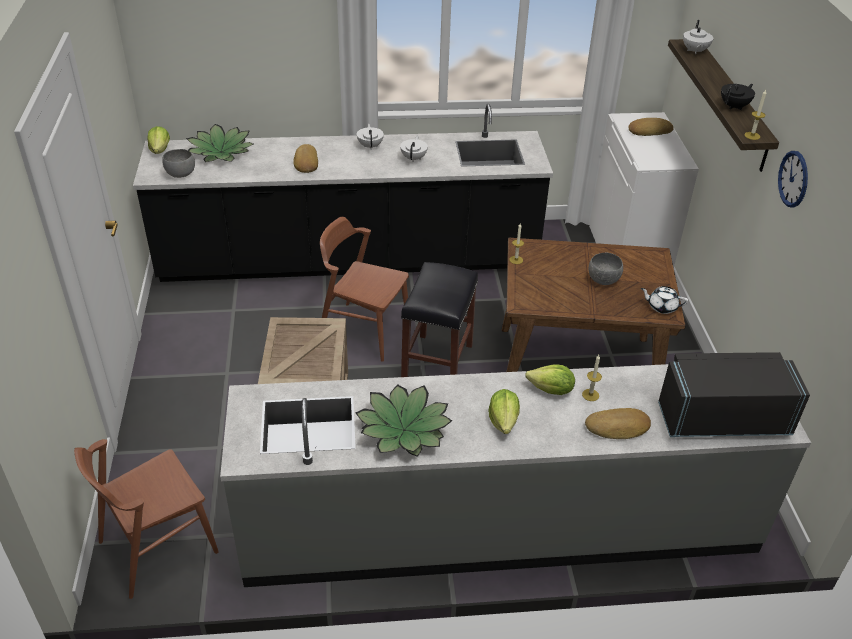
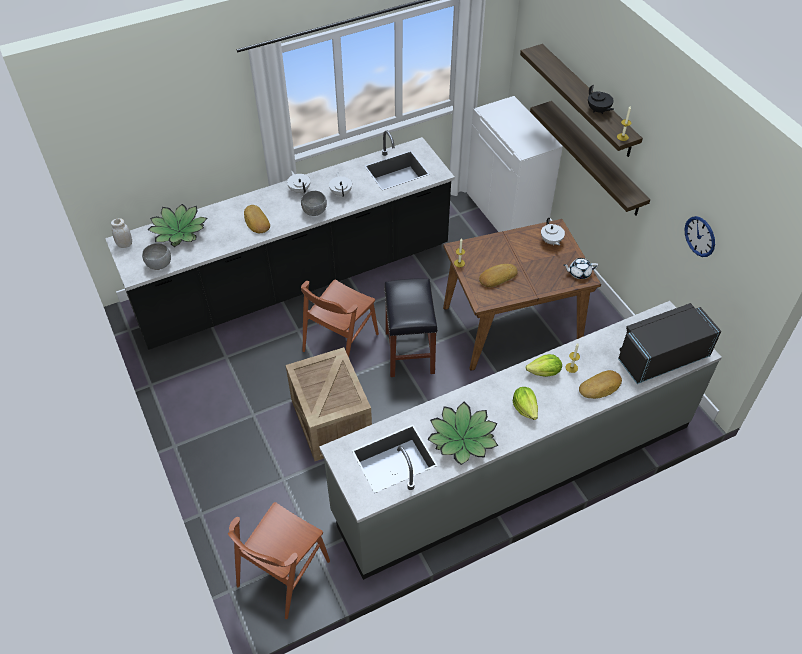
camera: 20 degrees left, 10 degrees up
lettuce [147,126,170,154] -> white jar [111,218,132,248]
brown chair [320,217,409,362] -> brown chair turned 60 degrees counterclockwise [301,280,379,357]
grey bowl [589,253,623,285] -> grey bowl moved to [301,191,327,216]
bread [628,118,674,136] -> bread moved to [479,264,518,287]
white teapot [683,20,714,55] -> white teapot moved to [541,218,565,246]
black teapot [721,84,755,110] -> black teapot turned 120 degrees clockwise [588,85,614,114]
wall clock [778,151,808,208] -> wall clock moved to [684,216,715,257]
none -> shelf [530,101,650,216]

